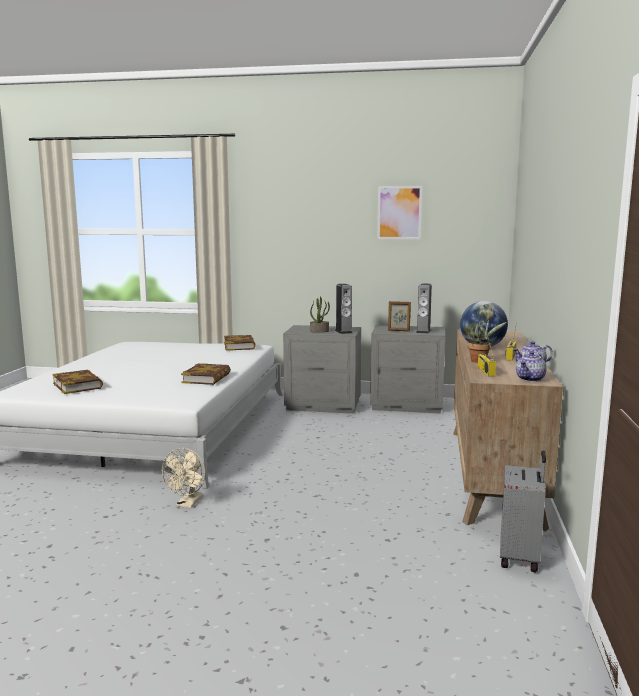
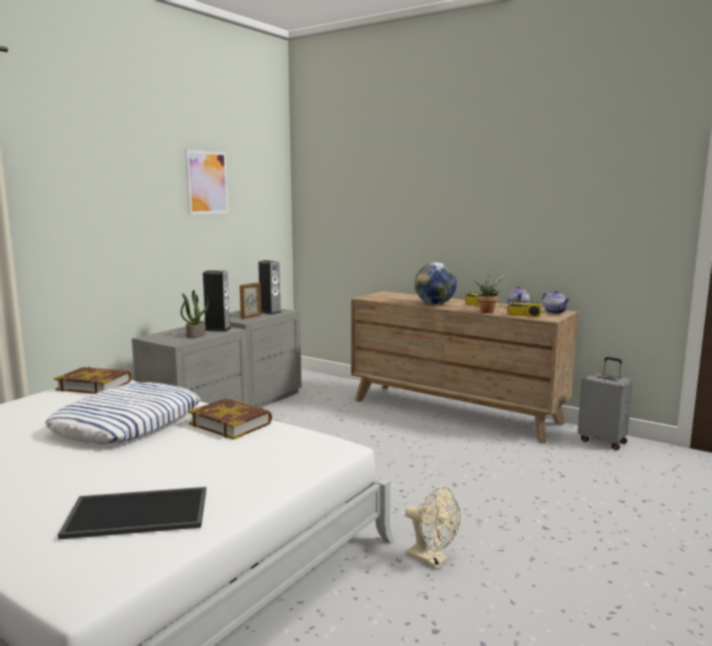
camera: 65 degrees left, 0 degrees up
book [53,370,103,394] -> tray [58,487,206,539]
none -> pillow [45,382,200,444]

